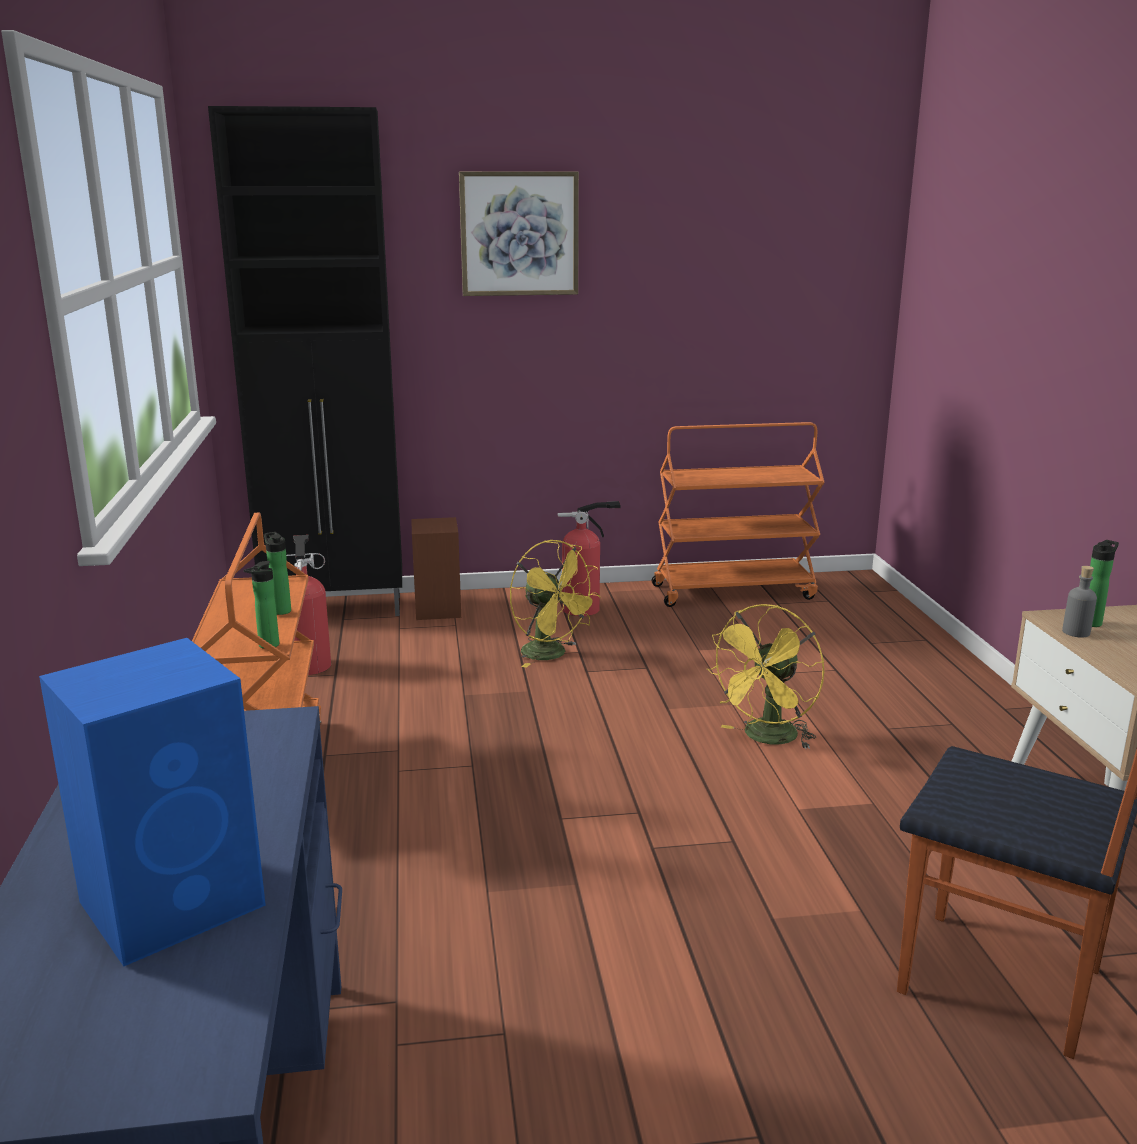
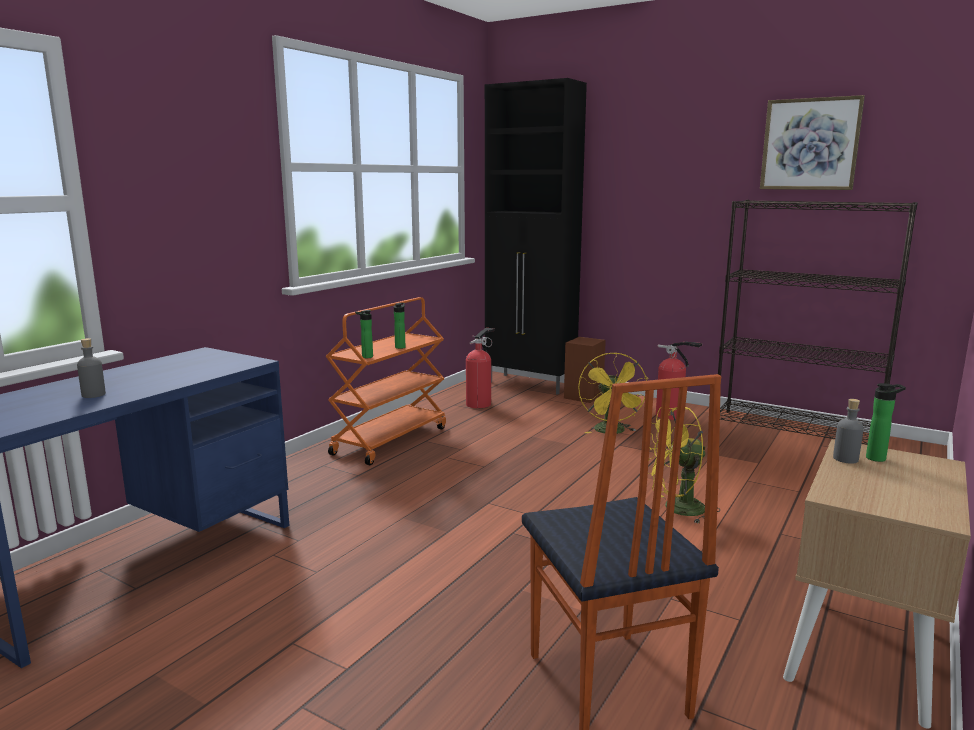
camera: 40 degrees right, 5 degrees down
blue speaker [39,638,266,967] -> grey bottle [77,338,106,398]
picture [459,171,579,296] -> picture moved to [760,95,865,190]
orange cart [652,422,825,607] -> black bookcase [718,200,918,445]

